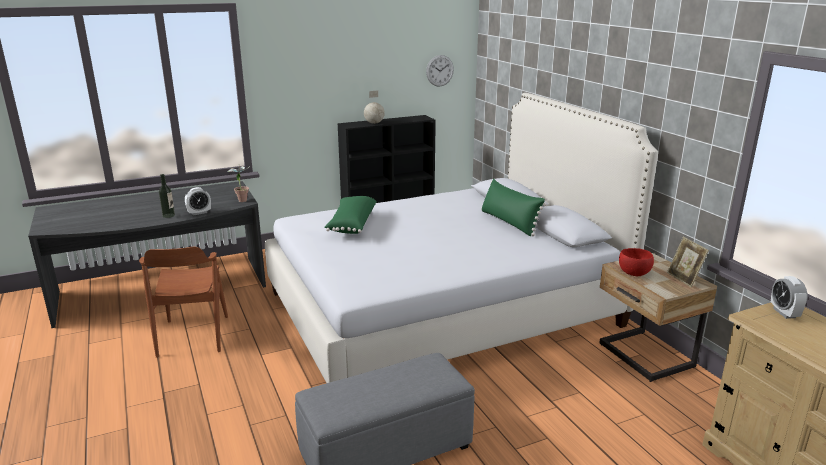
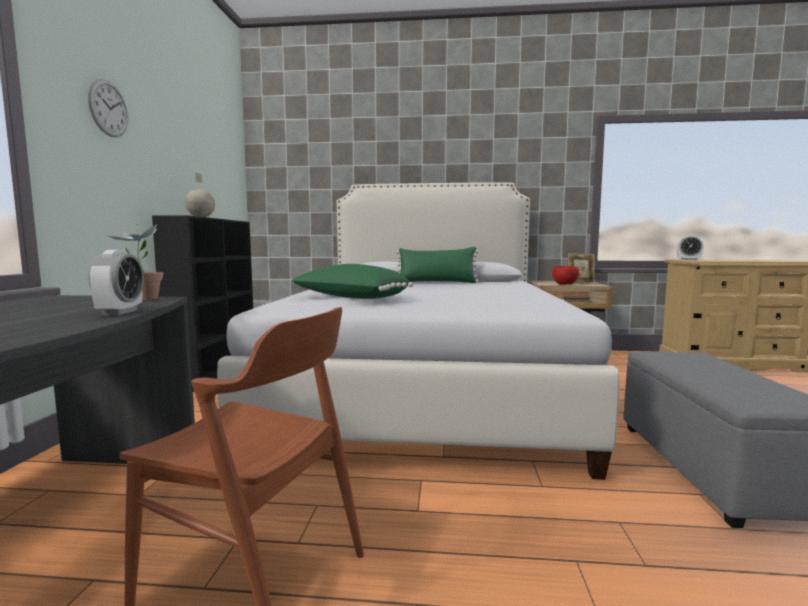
camera: 60 degrees left, 15 degrees down
bottle [159,174,175,218] -> none
wall clock [426,55,454,87] -> wall clock moved to [88,79,128,137]

